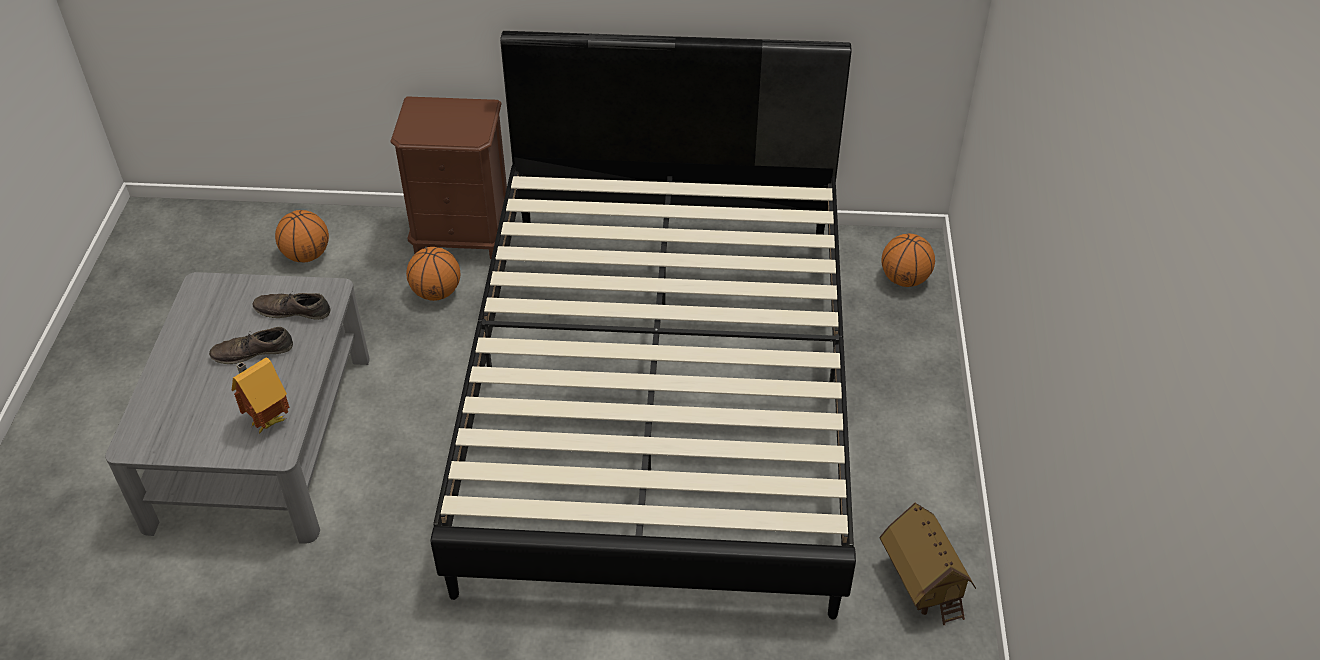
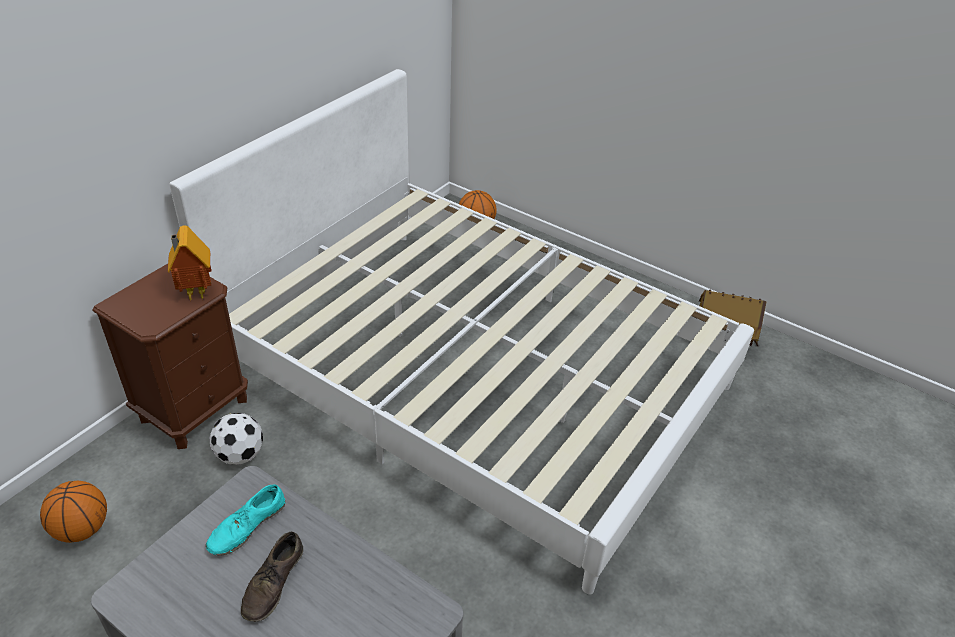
camera: 60 degrees left, 5 degrees down
toy house [232,357,289,433] -> toy house moved to [168,226,211,301]
brown shoe [253,291,330,320] -> turquoise shoe [206,484,285,555]
basketball [406,247,460,301] -> football [209,413,263,465]
black bed [431,31,856,619] -> white bed [169,69,754,595]

